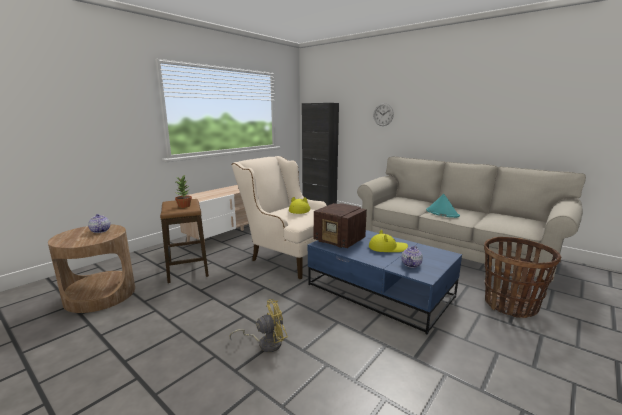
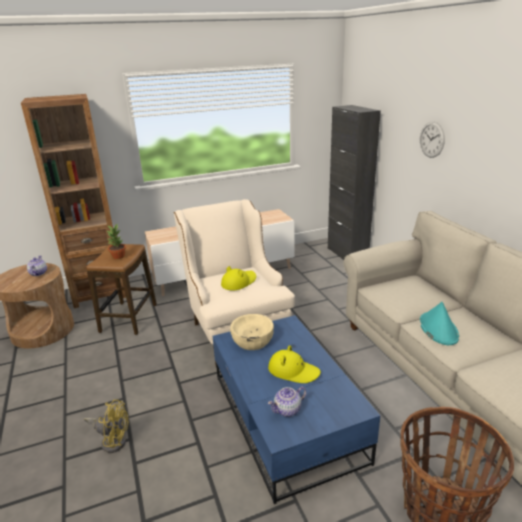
camera: 30 degrees right, 10 degrees up
radio [314,203,367,248] -> beige bowl [230,314,274,350]
none -> brown bookcase [21,94,126,308]

